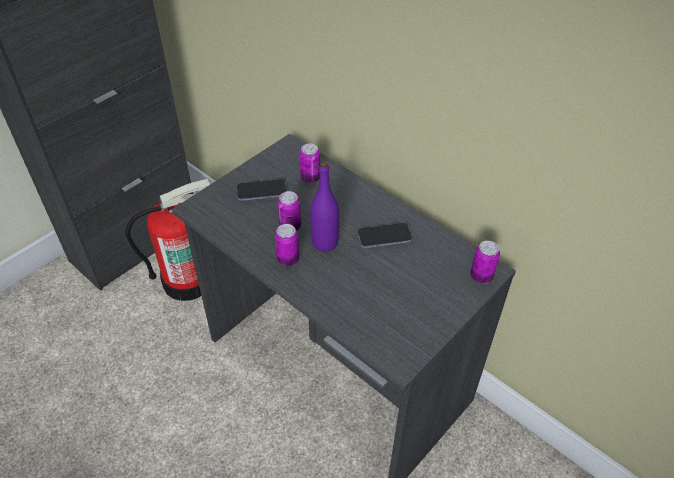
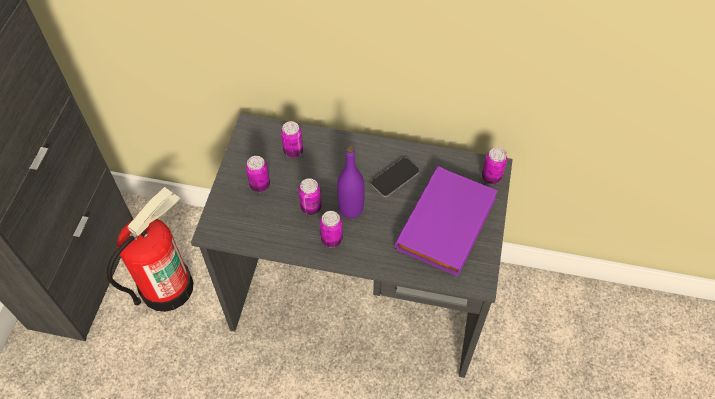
camera: 30 degrees left, 10 degrees up
phone [237,179,286,201] -> can [246,156,270,192]
none -> purple book [395,166,498,276]

